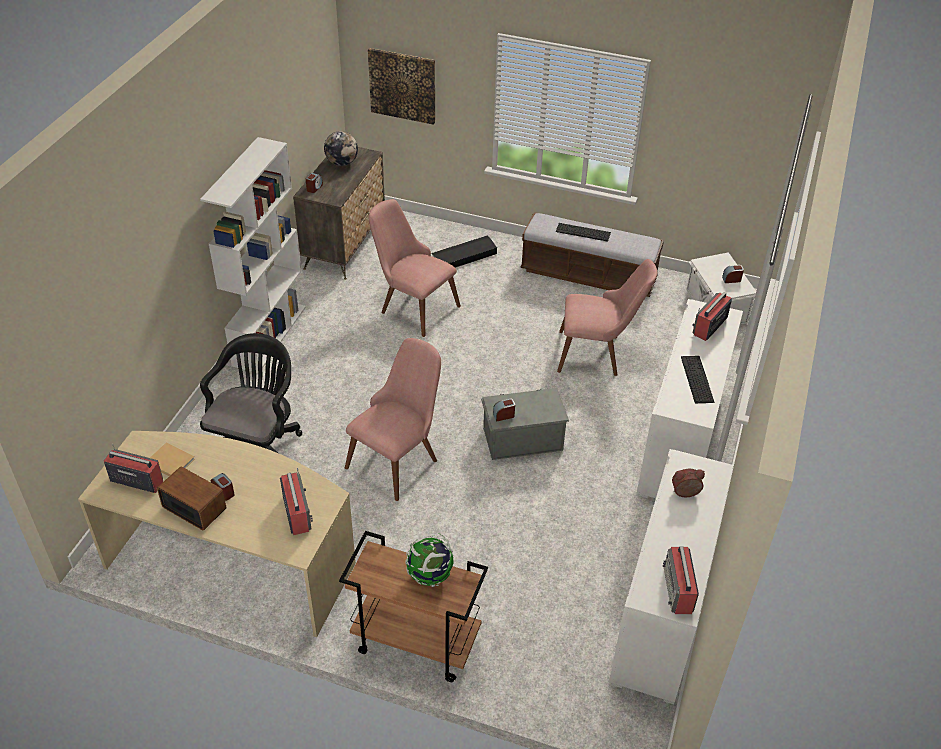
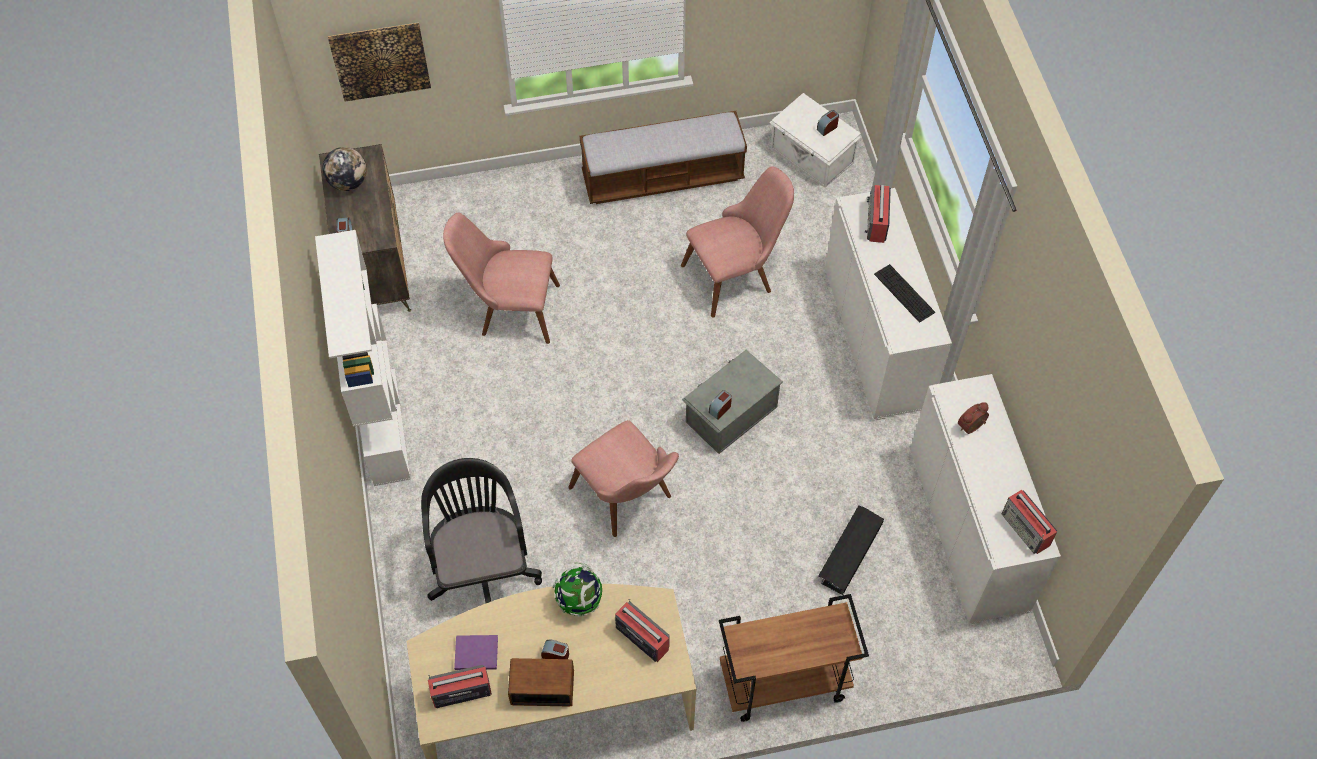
camera: 30 degrees left, 15 degrees up
beige book [150,442,195,476] -> purple book [454,635,498,670]
pink chair [345,338,441,501] -> pink chair turned 135 degrees clockwise [568,420,679,537]
globe [405,533,454,587] -> globe moved to [553,562,602,617]
black storage box [431,236,497,267] -> black storage box moved to [818,505,884,595]
keyboard [556,223,611,242] -> none

